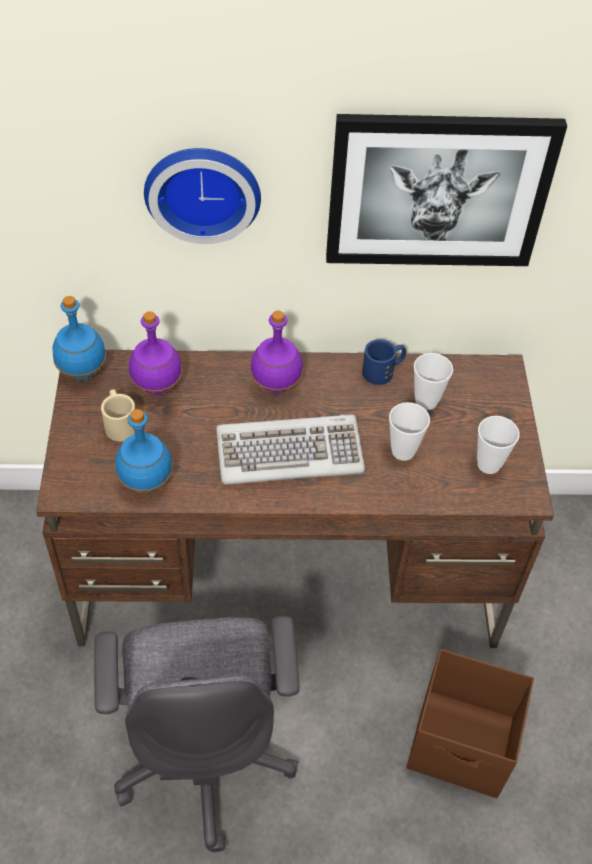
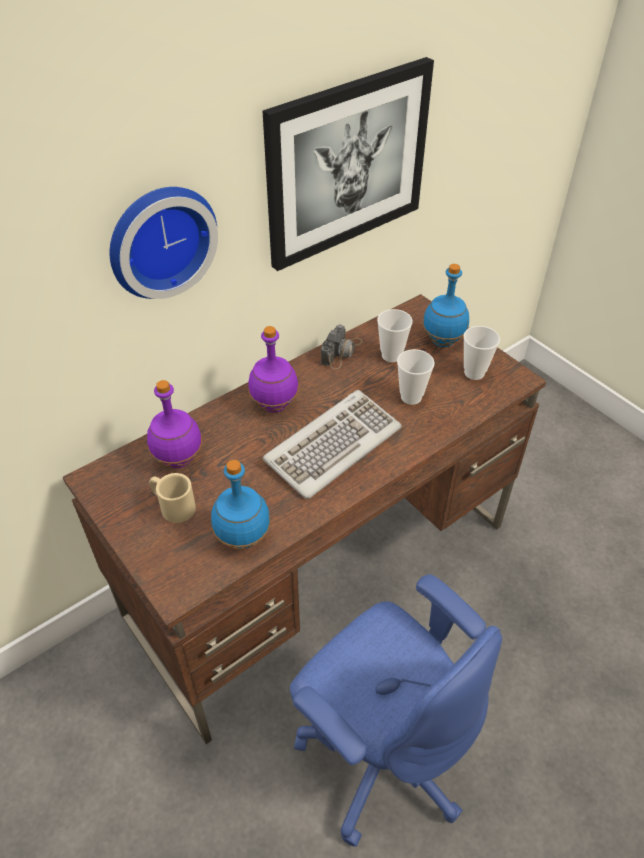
camera: 35 degrees left, 5 degrees down
blue bottle [52,296,106,381] -> blue bottle moved to [423,264,469,347]
grey office chair [94,616,299,852] -> blue office chair [290,574,502,847]
blue mug [362,339,406,385] -> camera [321,325,363,370]
brown storage box [406,649,534,798] -> none

